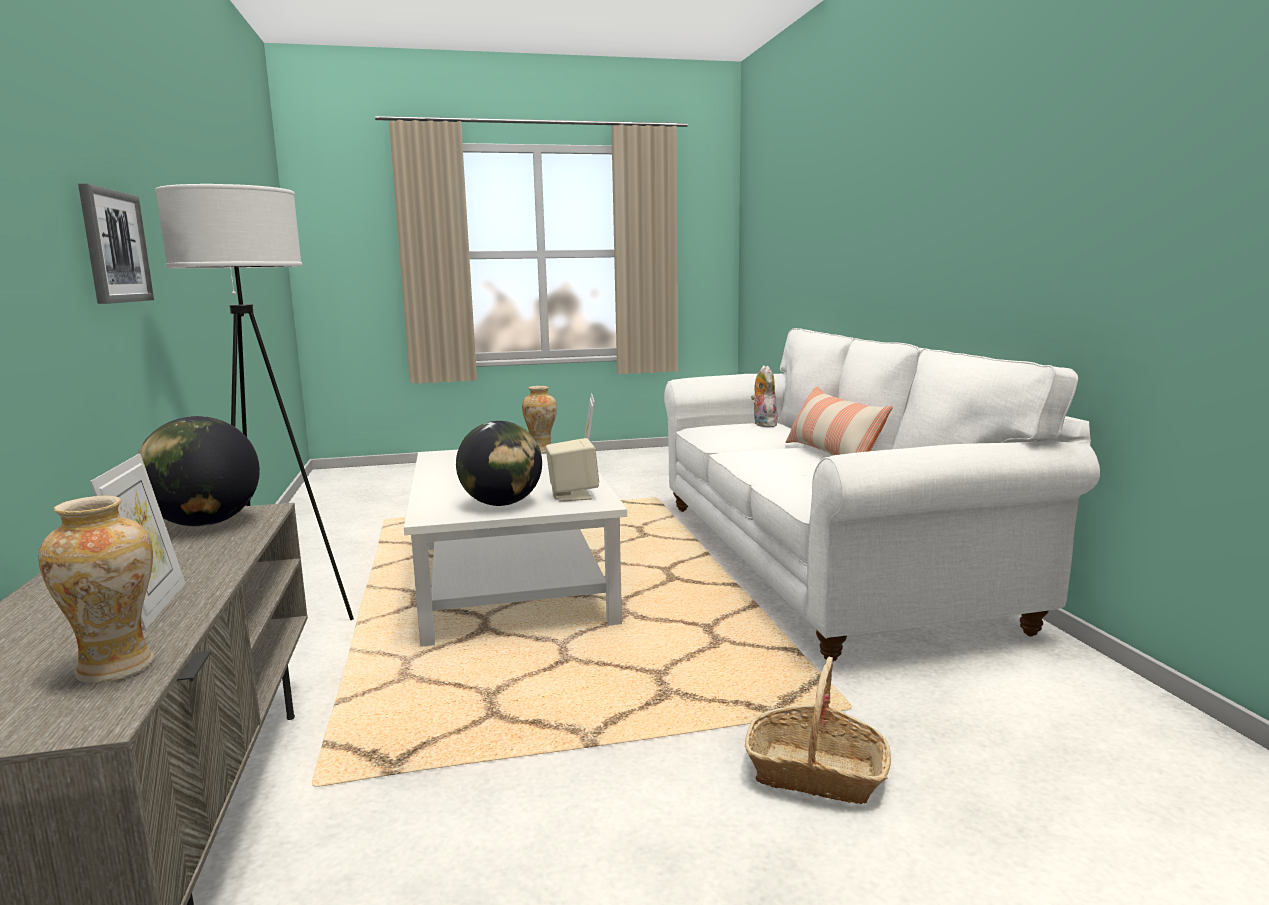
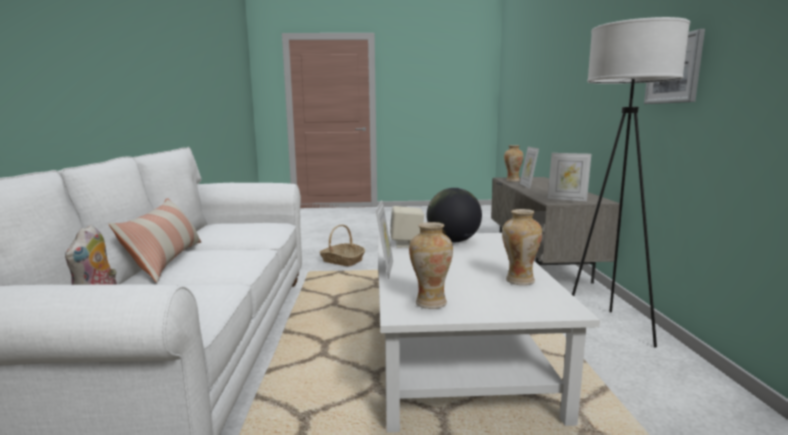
camera: 170 degrees left, 0 degrees up
globe [137,416,260,526] -> picture frame [548,153,591,201]
none -> vase [502,209,542,285]

